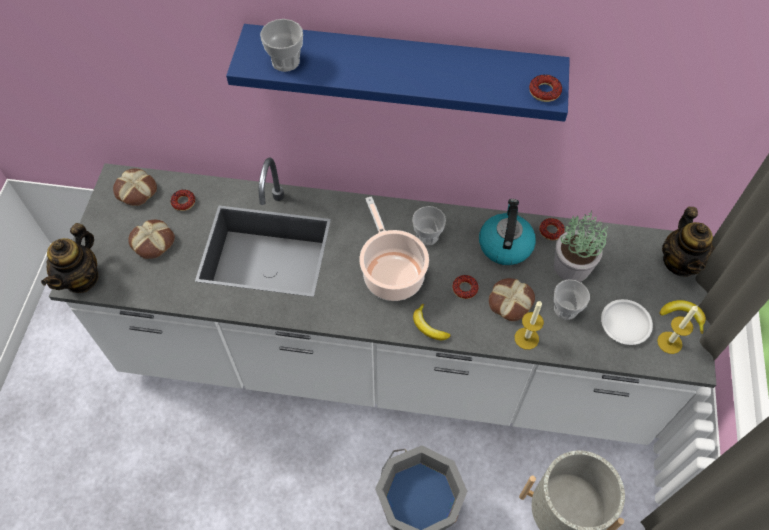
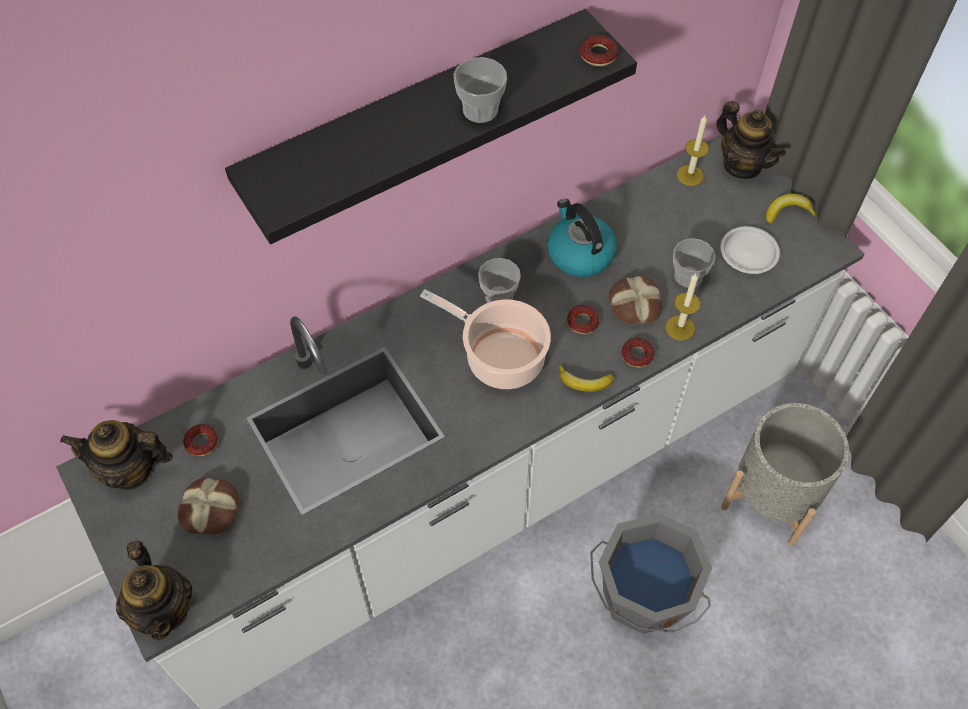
camera: 40 degrees left, 0 degrees up
bread [113,168,157,206] -> teapot [60,420,173,490]
blue shelf [226,24,570,122] -> black shelf [225,9,637,244]
cup [260,19,303,72] -> cup moved to [454,57,507,123]
donut [539,218,565,240] -> donut moved to [622,338,654,368]
potted plant [554,210,608,282] -> none
candle [657,305,698,354] -> candle moved to [677,115,709,186]

